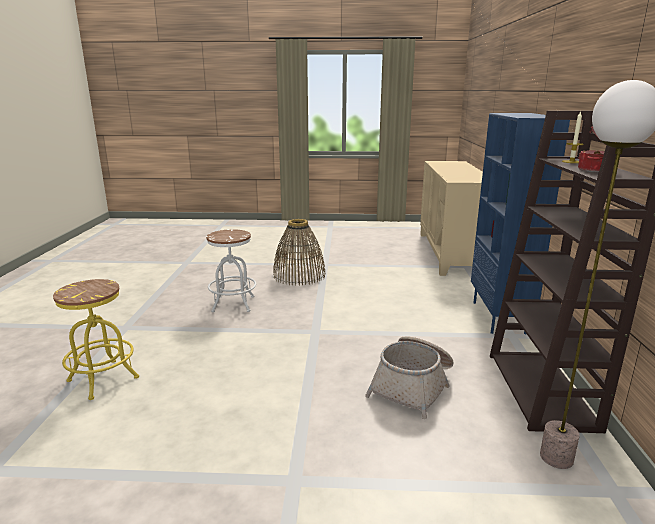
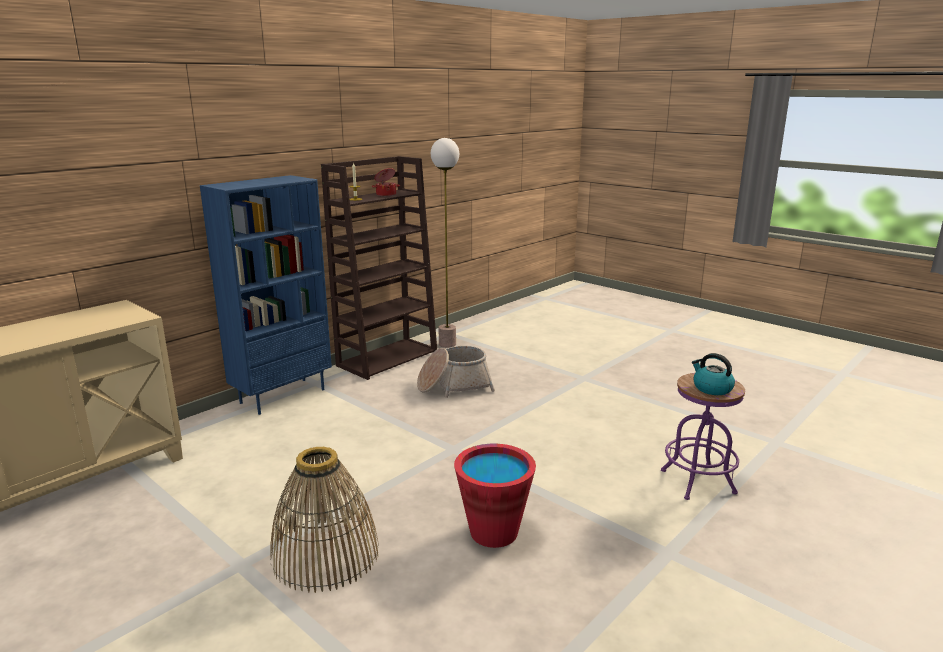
camera: 140 degrees left, 0 degrees up
yellow stool [53,279,139,400] -> purple stool [661,373,745,500]
white stool [206,229,256,312] -> red bucket [454,444,536,548]
none -> kettle [692,353,735,395]

